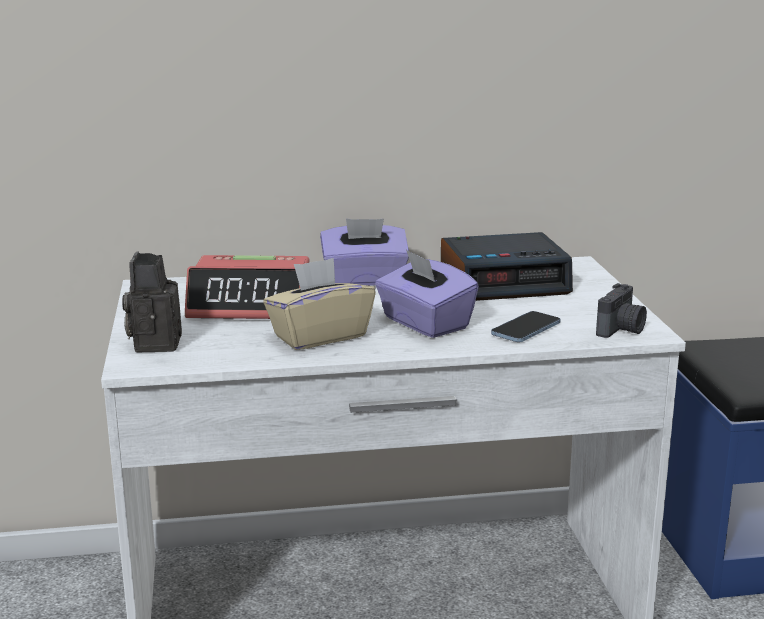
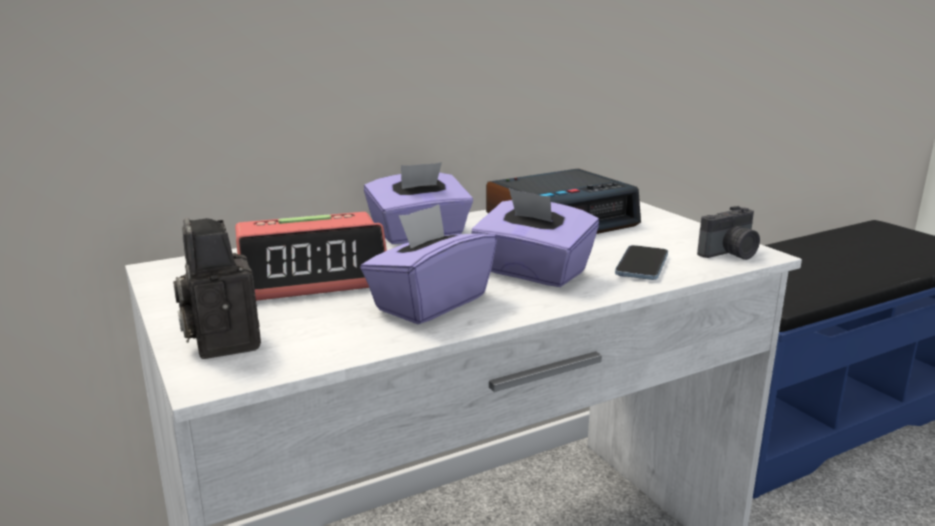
camera: 20 degrees left, 0 degrees up
beige tissue box [263,258,376,350] -> purple tissue box [360,204,497,324]
camera [596,283,647,338] -> camera turned 45 degrees clockwise [697,206,760,260]

